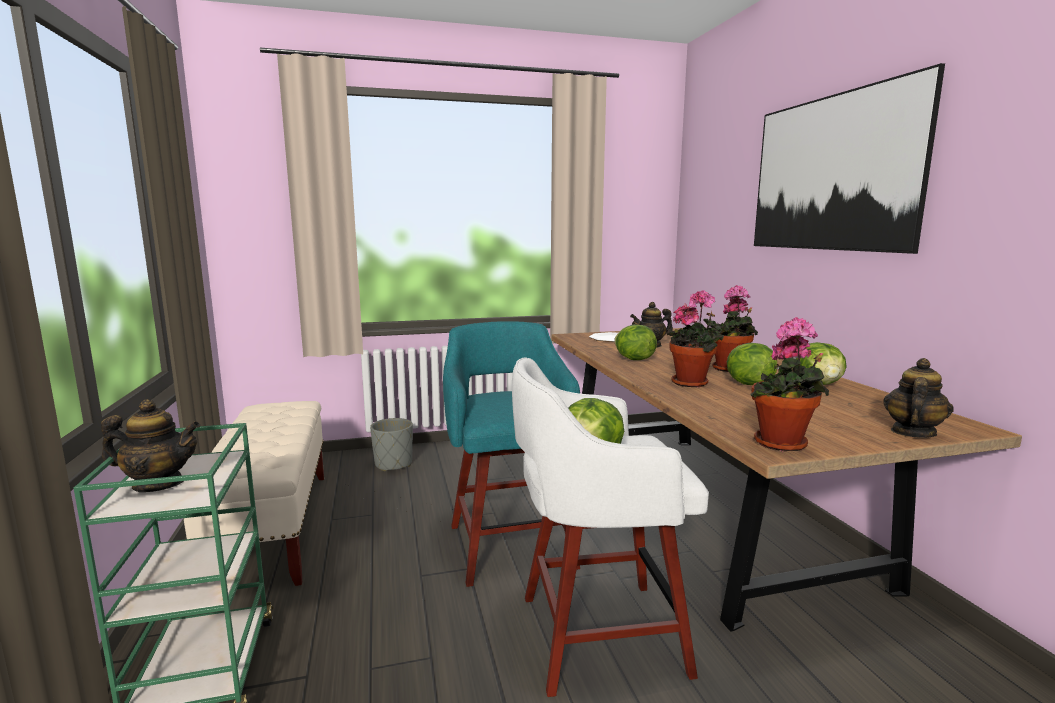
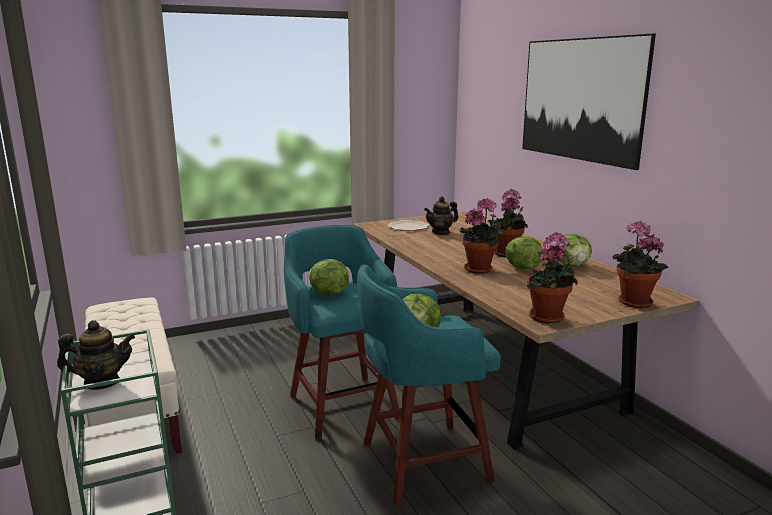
camera: 10 degrees left, 5 degrees up
grey planter [370,418,413,471] -> none
white stool [512,357,709,697] -> turquoise stool [357,264,501,505]
lettuce [614,325,657,360] -> lettuce moved to [309,259,349,295]
teapot [883,358,954,438] -> potted plant [612,221,668,308]

